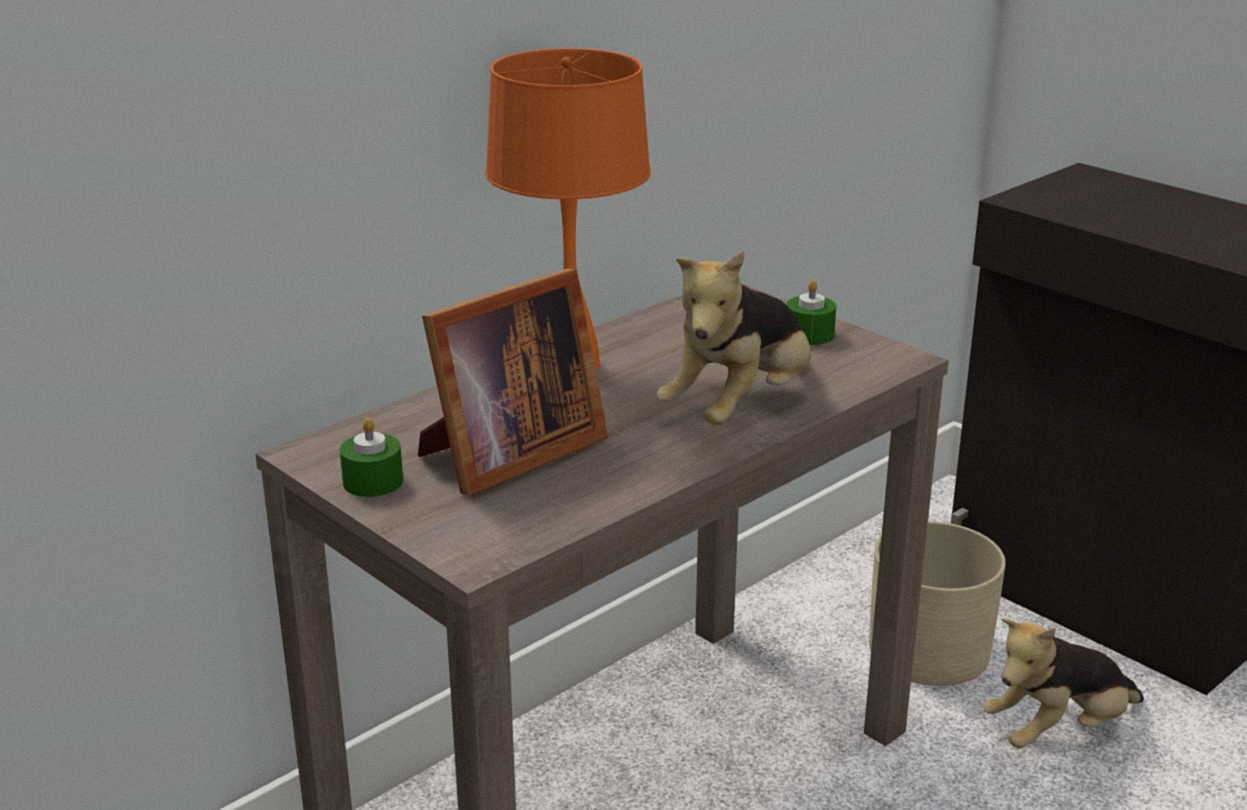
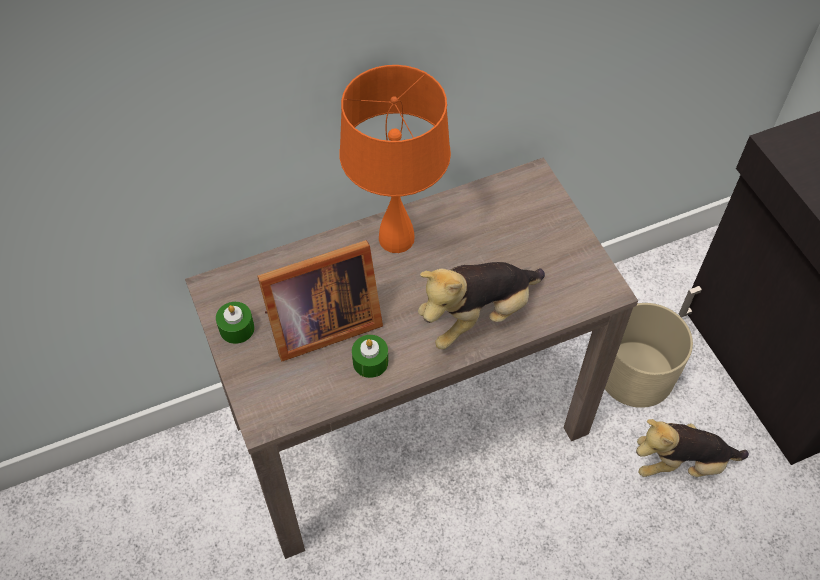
camera: 20 degrees right, 30 degrees up
green candle [787,280,836,345] -> green candle moved to [352,335,388,378]

